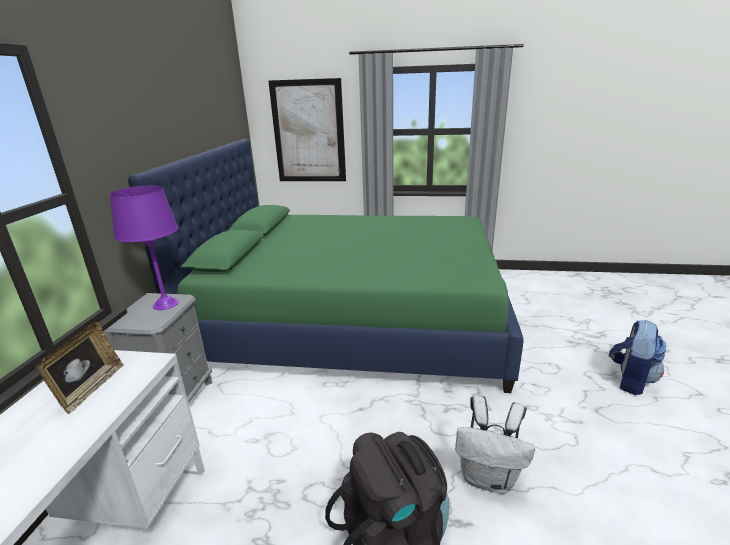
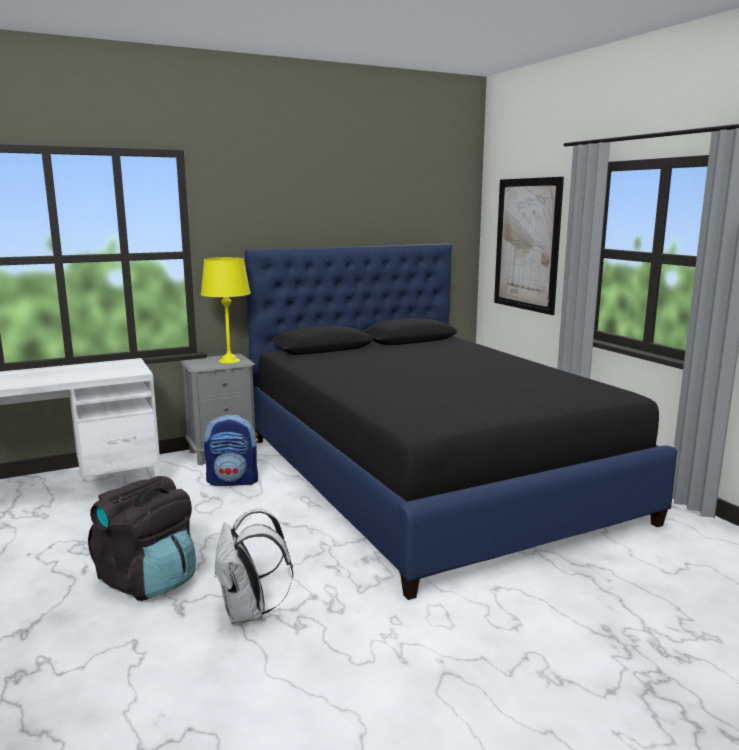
camera: 55 degrees right, 10 degrees down
picture frame [36,321,124,414] -> none
purple table lamp [109,186,179,310] -> yellow table lamp [201,257,251,364]
green bed [128,139,524,393] -> black bed [245,243,678,600]
backpack [609,320,666,395] -> backpack moved to [204,415,258,486]

